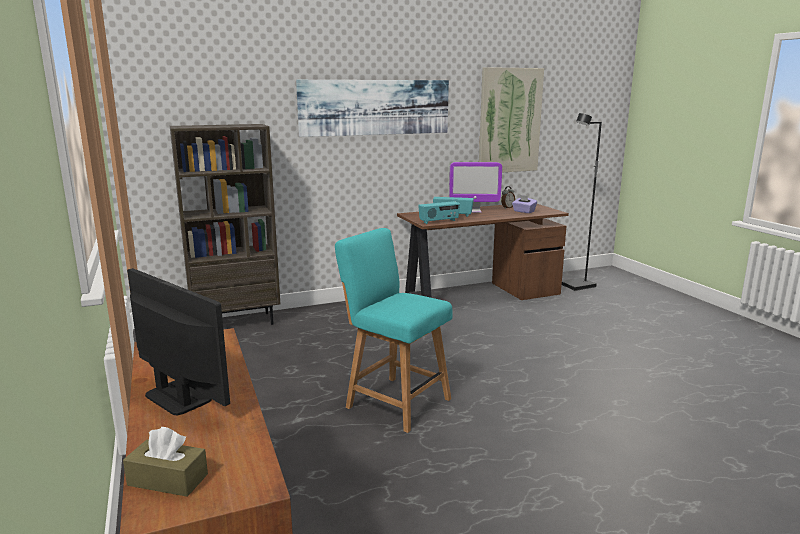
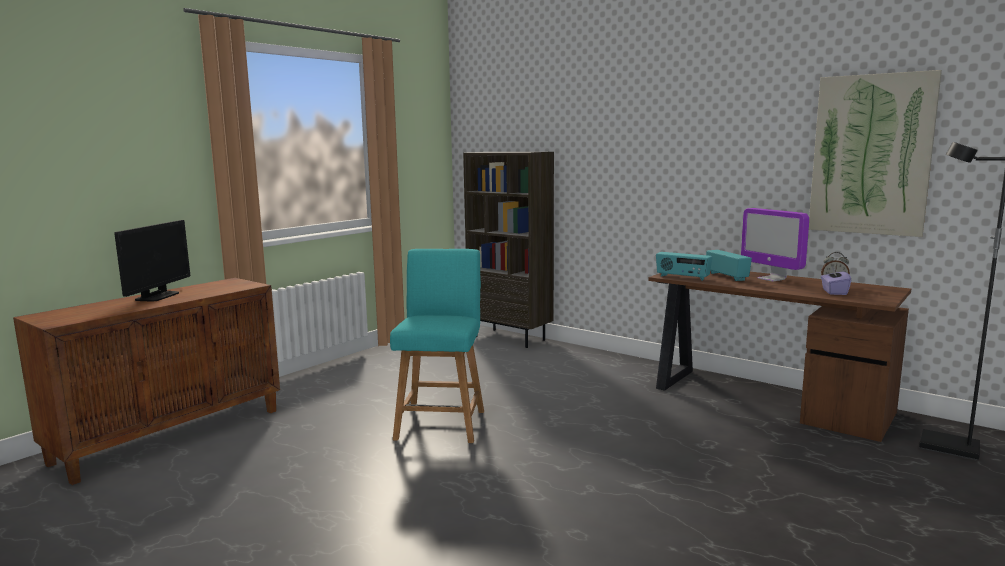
camera: 60 degrees right, 5 degrees down
brown tissue box [123,427,208,497] -> none
picture [296,80,449,137] -> none

